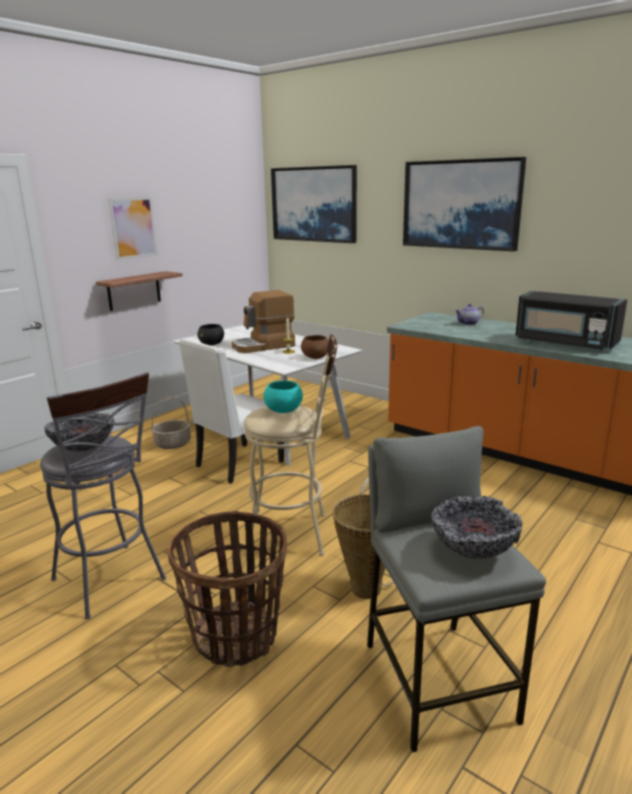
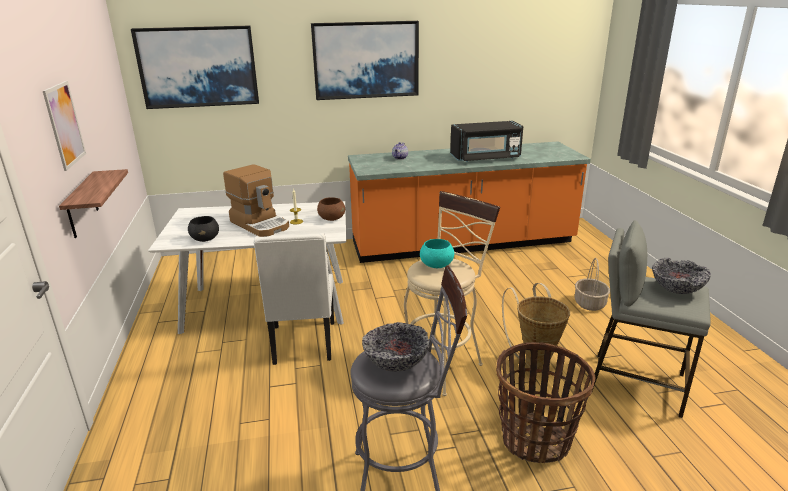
camera: 50 degrees left, 5 degrees up
basket [151,396,191,449] -> basket moved to [575,258,610,311]
coffee machine [232,290,295,353] -> coffee machine turned 60 degrees counterclockwise [223,164,289,237]

